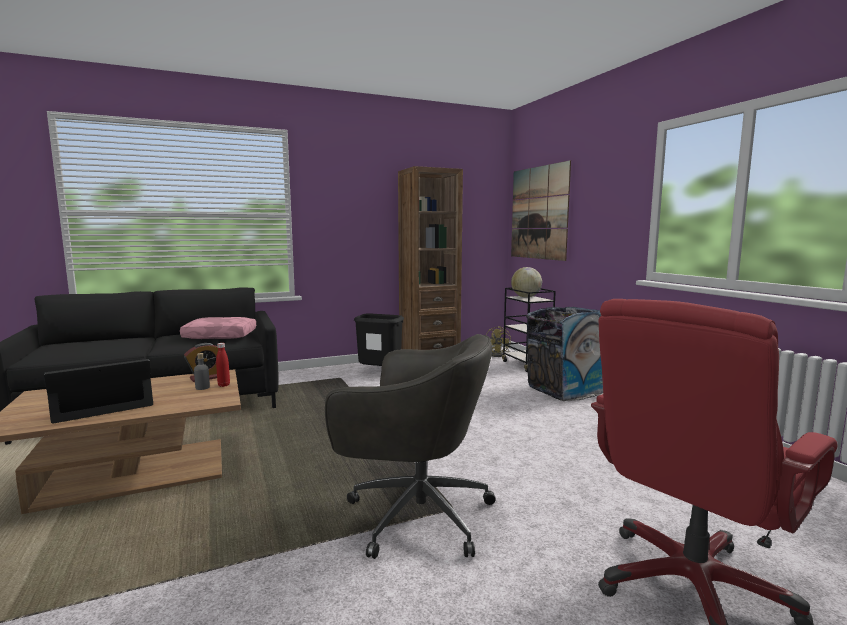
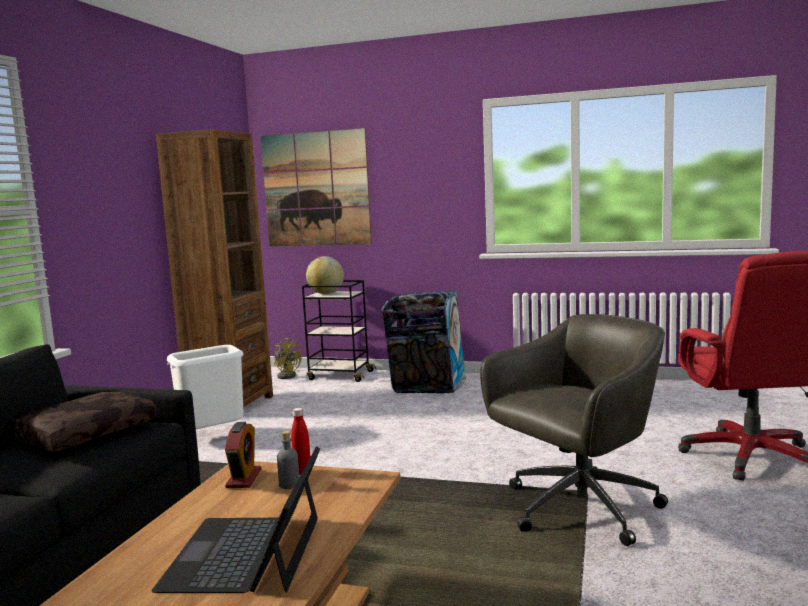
camera: 50 degrees left, 0 degrees up
pink pillow [180,317,256,339] -> brown pillow [11,391,156,452]
black trash can [354,313,404,366] -> white trash can [167,345,244,429]

